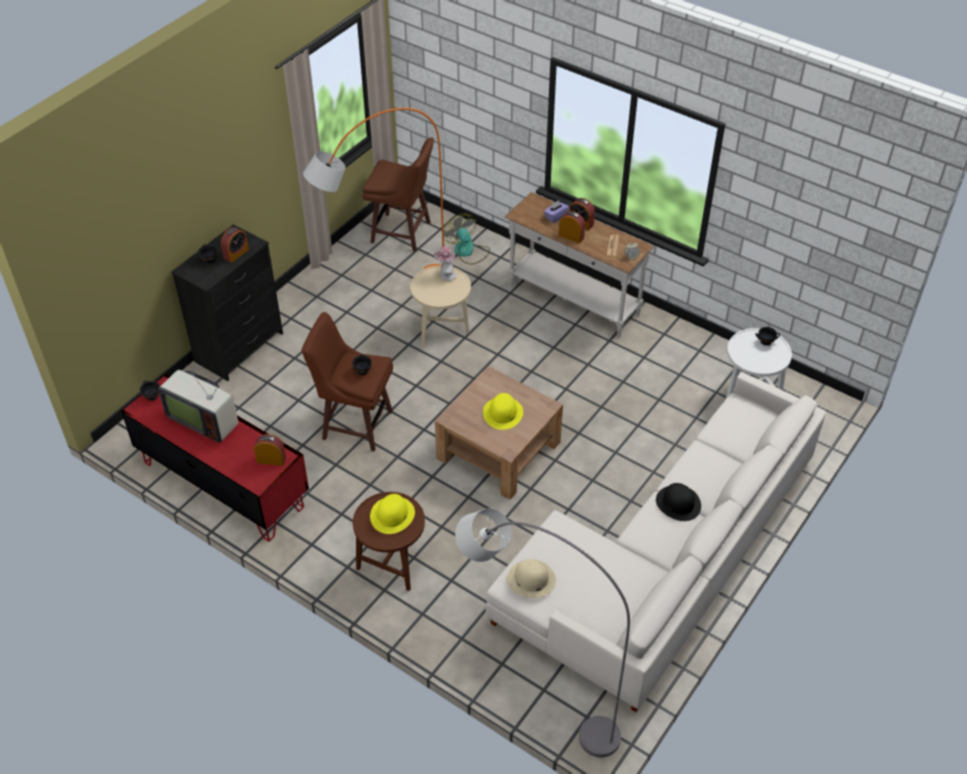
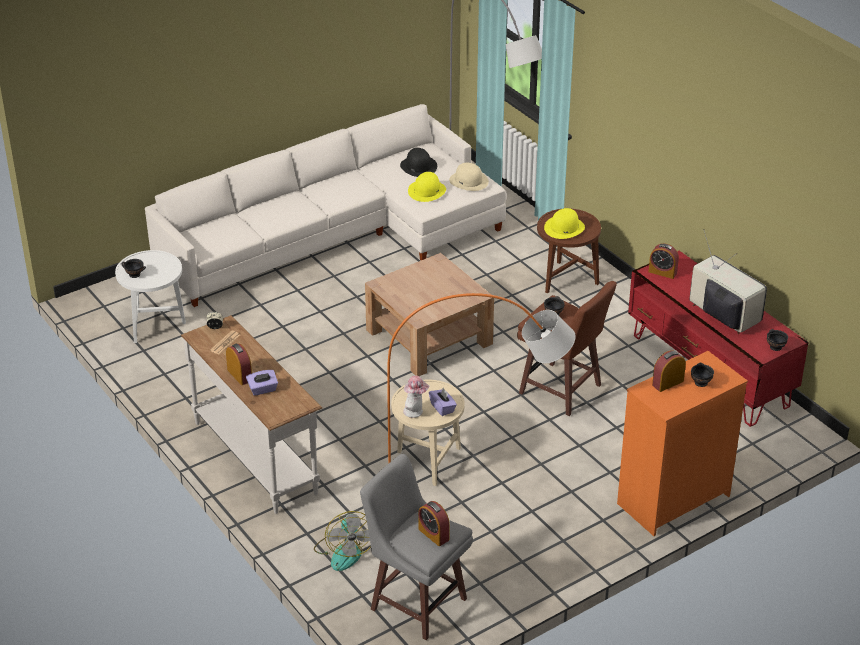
camera: 160 degrees left, 10 degrees down
black dresser [171,224,283,381] -> orange dresser [617,351,748,536]
brown stool [363,137,434,252] -> grey stool [360,454,473,640]
yellow hat [483,393,523,430] -> yellow hat moved to [408,172,446,202]
alarm clock [559,211,585,243] -> alarm clock moved to [418,501,450,546]
black hat [656,483,701,521] -> black hat moved to [400,148,437,177]
none -> purple tissue box [429,388,457,416]

